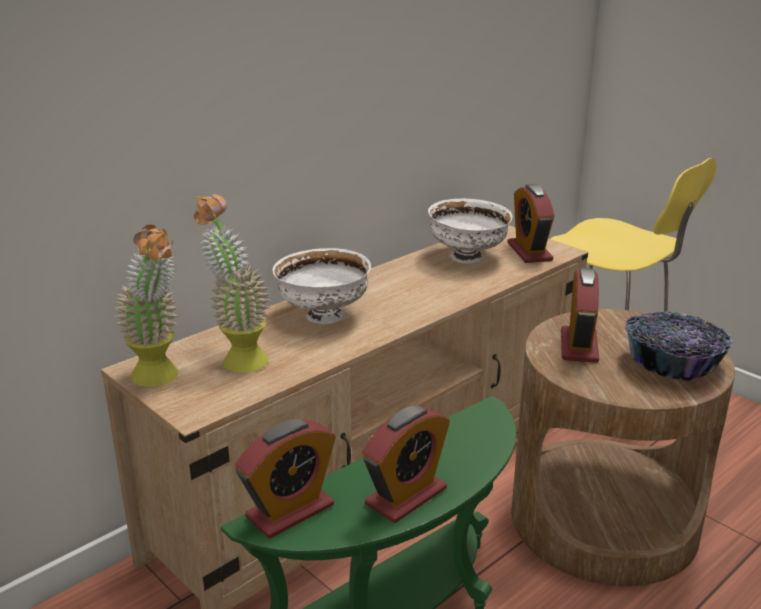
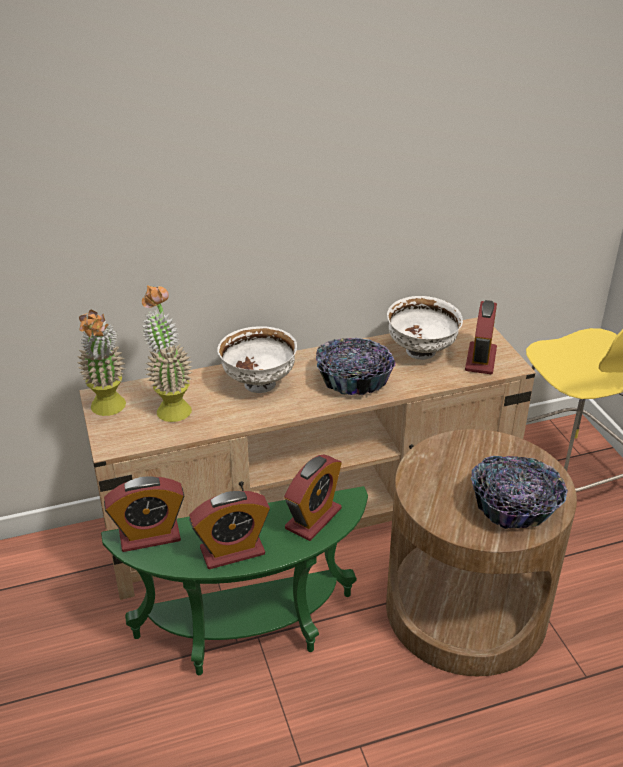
camera: 25 degrees right, 10 degrees up
alarm clock [561,268,599,363] -> alarm clock moved to [284,454,342,541]
none -> bowl [316,338,396,395]

